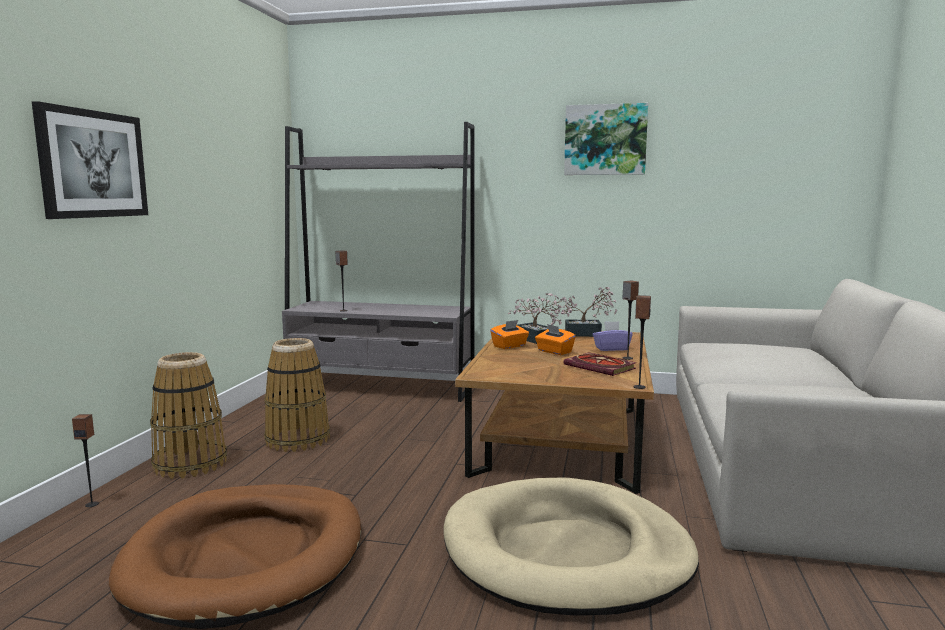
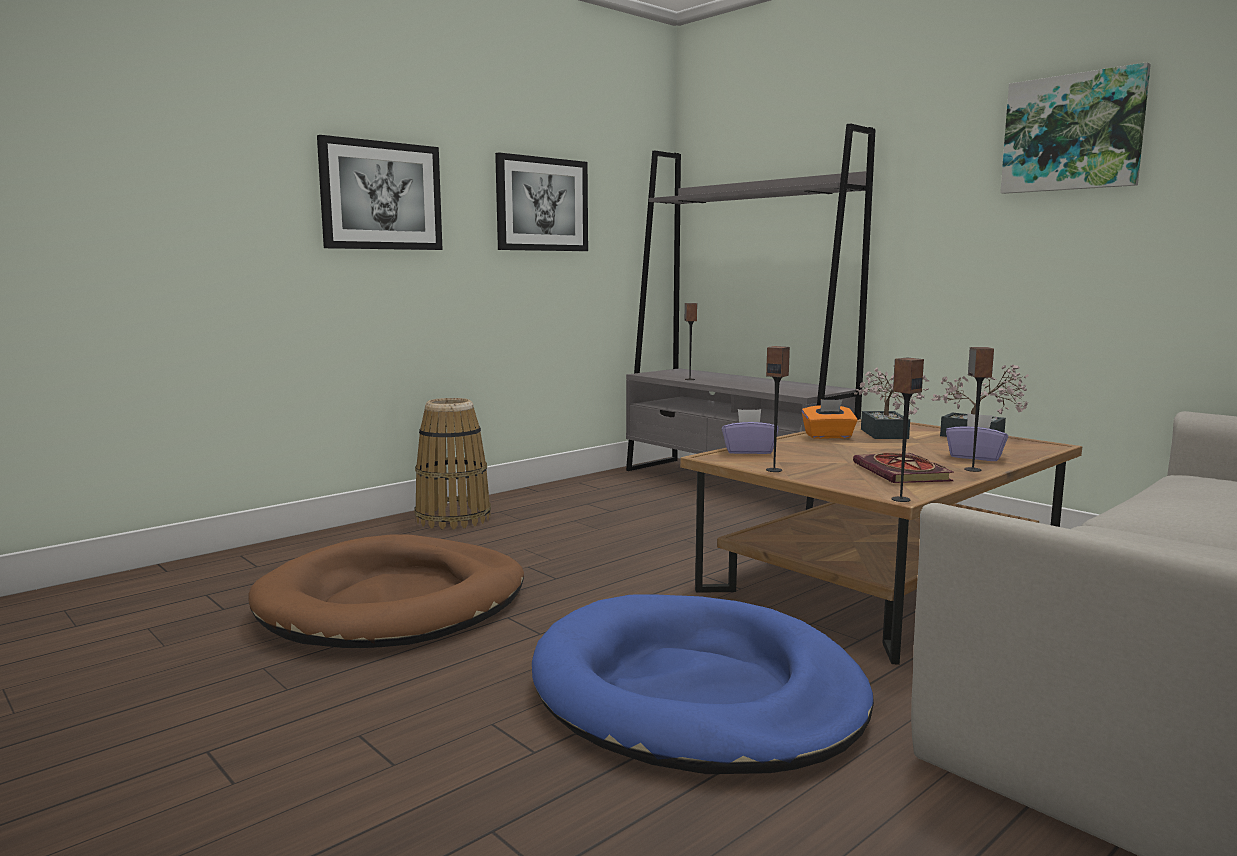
camera: 35 degrees right, 0 degrees up
speaker [72,414,99,507] -> speaker moved to [766,346,790,472]
basket [264,338,330,452] -> none
beige dog bed [443,478,699,616] -> blue dog bed [532,594,874,774]
orange tissue box [535,324,576,355] -> none
none -> picture [495,153,588,251]
none -> purple tissue box [722,409,779,454]

